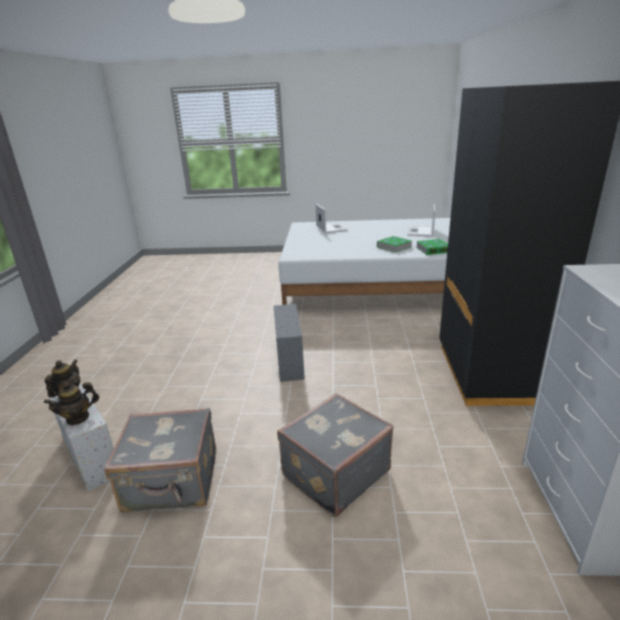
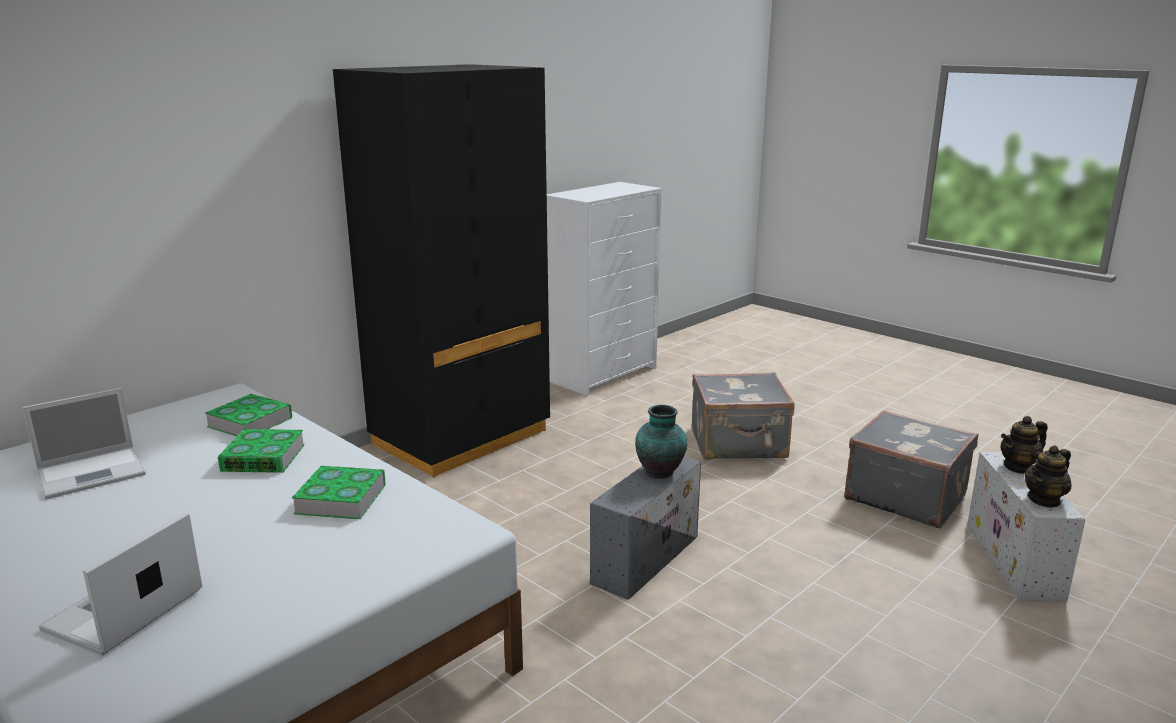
camera: 140 degrees left, 5 degrees down
teapot [44,382,99,425] -> teapot turned 150 degrees clockwise [1001,416,1048,474]
none -> book [292,466,386,519]
none -> vase [635,405,687,479]

